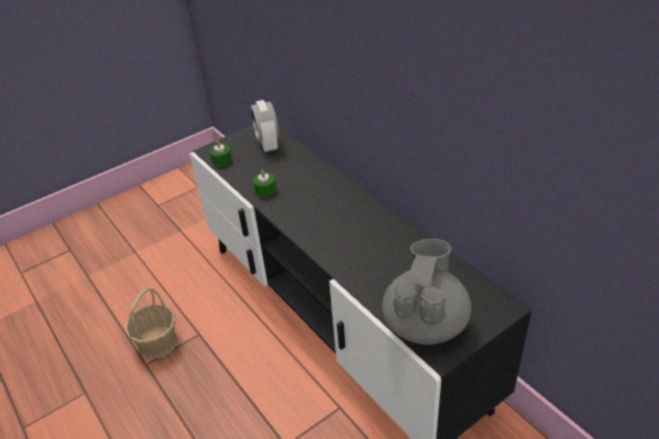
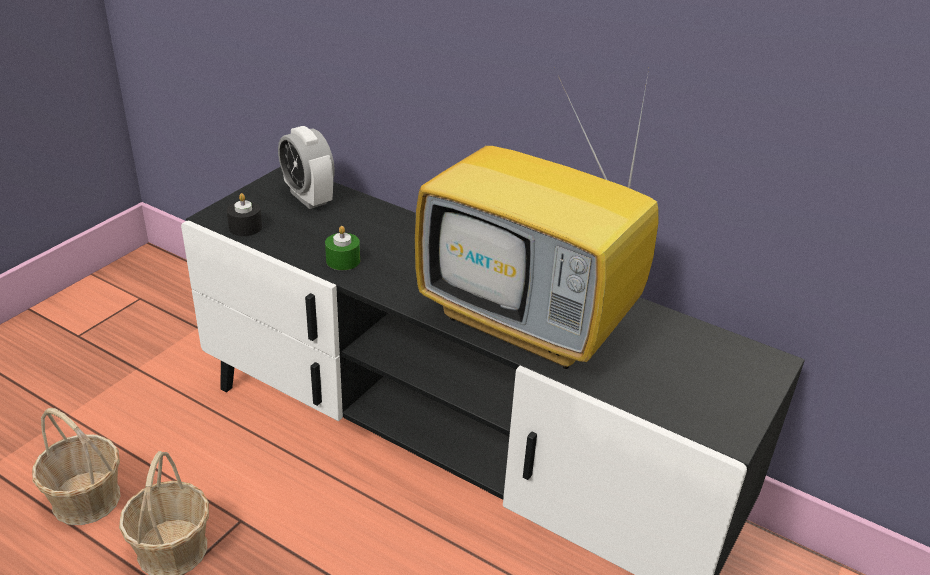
camera: 25 degrees left, 5 degrees down
green candle [210,141,232,167] -> black candle [227,193,262,236]
grey teapot [382,239,471,345] -> none
none -> basket [32,408,121,525]
none -> television [415,69,658,369]

